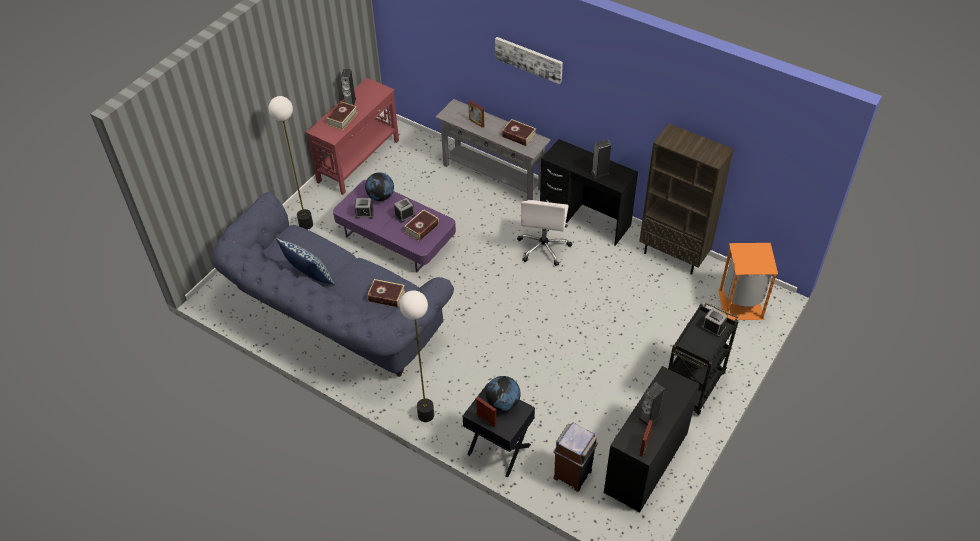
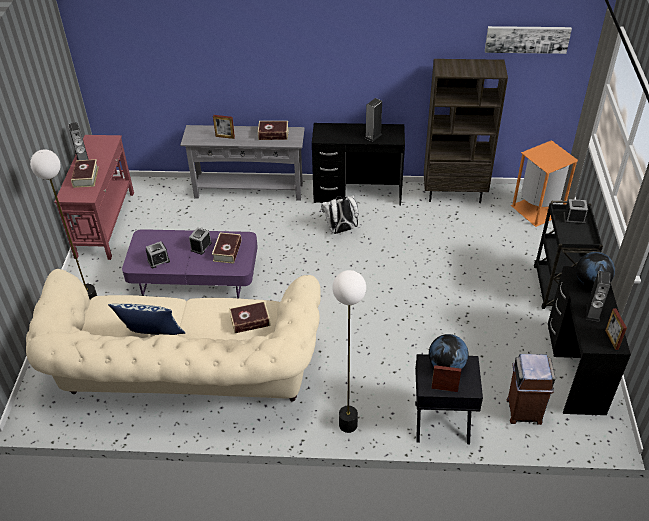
camera: 30 degrees left, 5 degrees down
blue sofa [212,192,454,377] -> beige sofa [26,269,321,402]
globe [365,172,394,201] -> globe moved to [576,252,615,289]
picture [495,37,563,84] -> picture moved to [485,26,572,54]
white office chair [517,200,572,266] -> white backpack [321,195,358,234]

